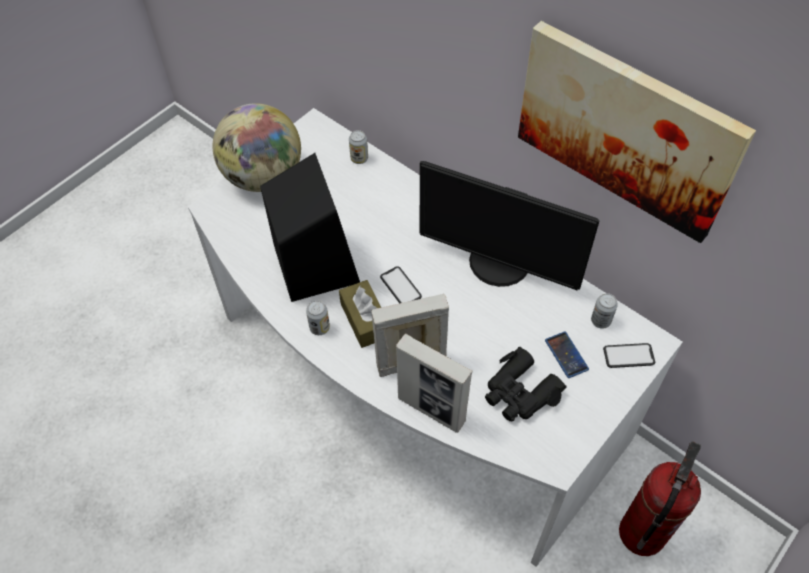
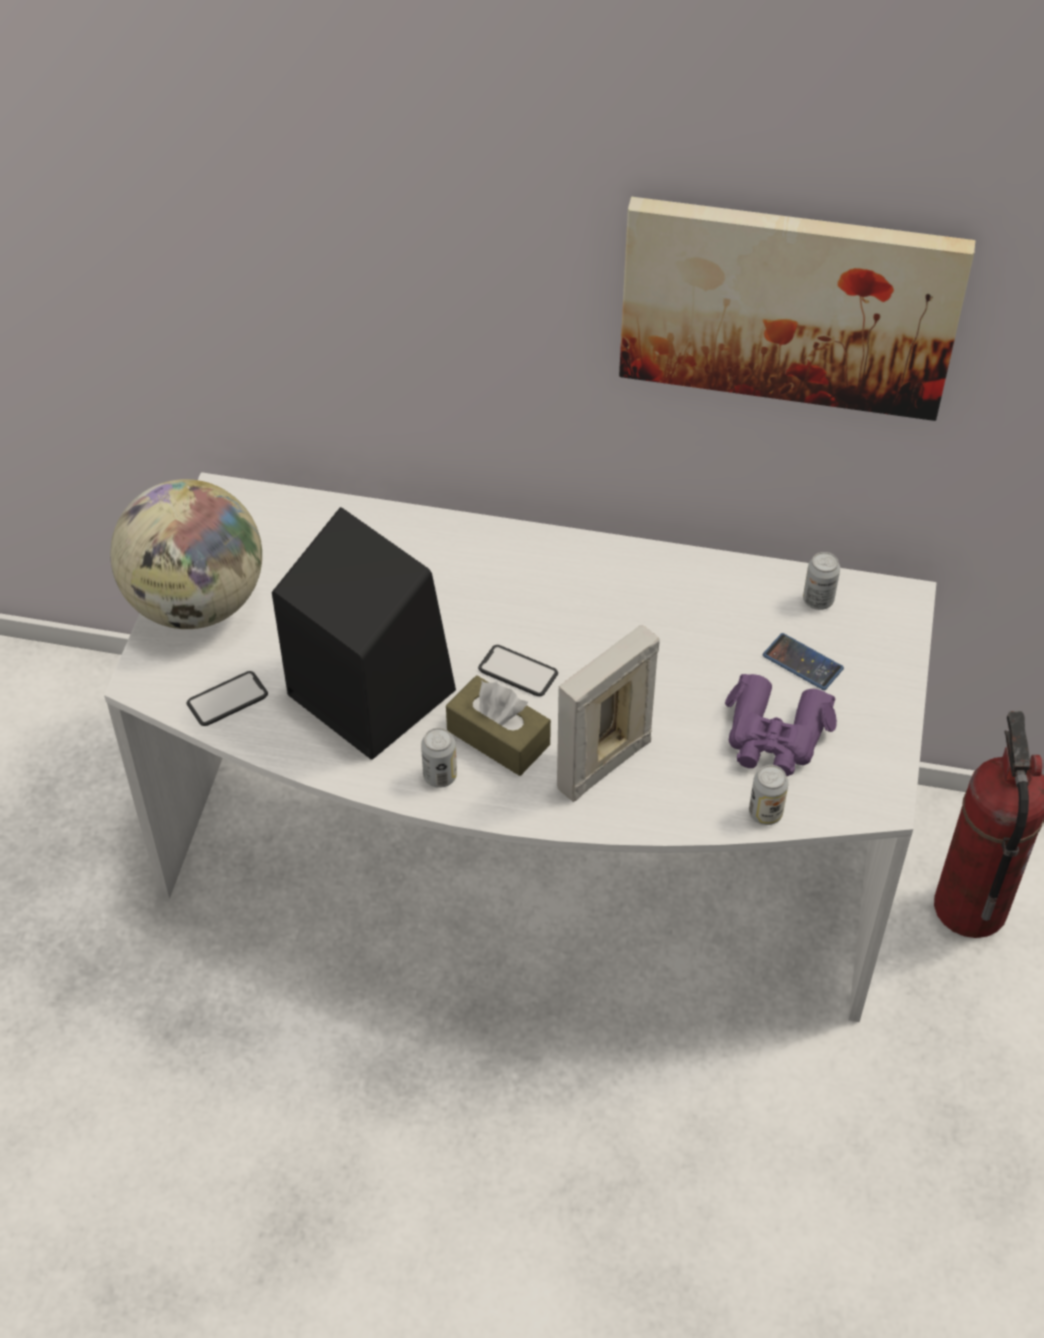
camera: 30 degrees left, 5 degrees down
can [349,130,368,164] -> can moved to [749,765,789,825]
picture frame [396,334,472,433] -> none
monitor [420,161,600,290] -> none
black binoculars [485,347,567,422] -> purple binoculars [725,674,837,776]
phone [603,343,655,368] -> phone moved to [187,671,268,726]

